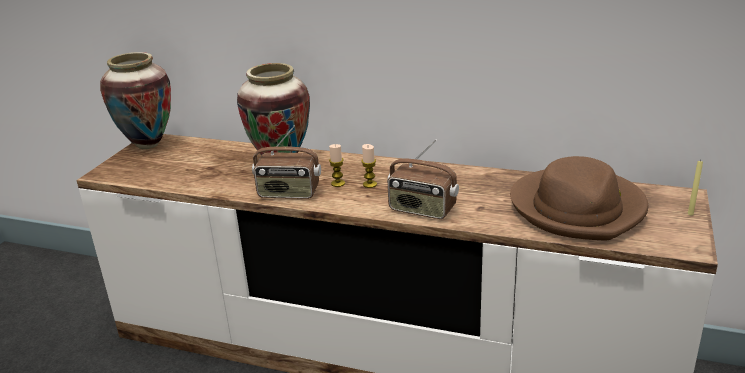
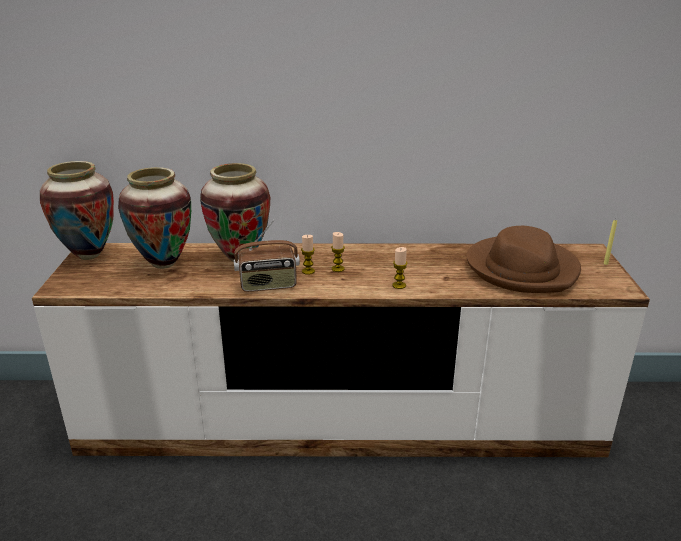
camera: 20 degrees left, 0 degrees up
radio [387,140,459,219] -> candle [392,247,408,289]
none -> vase [118,167,191,269]

